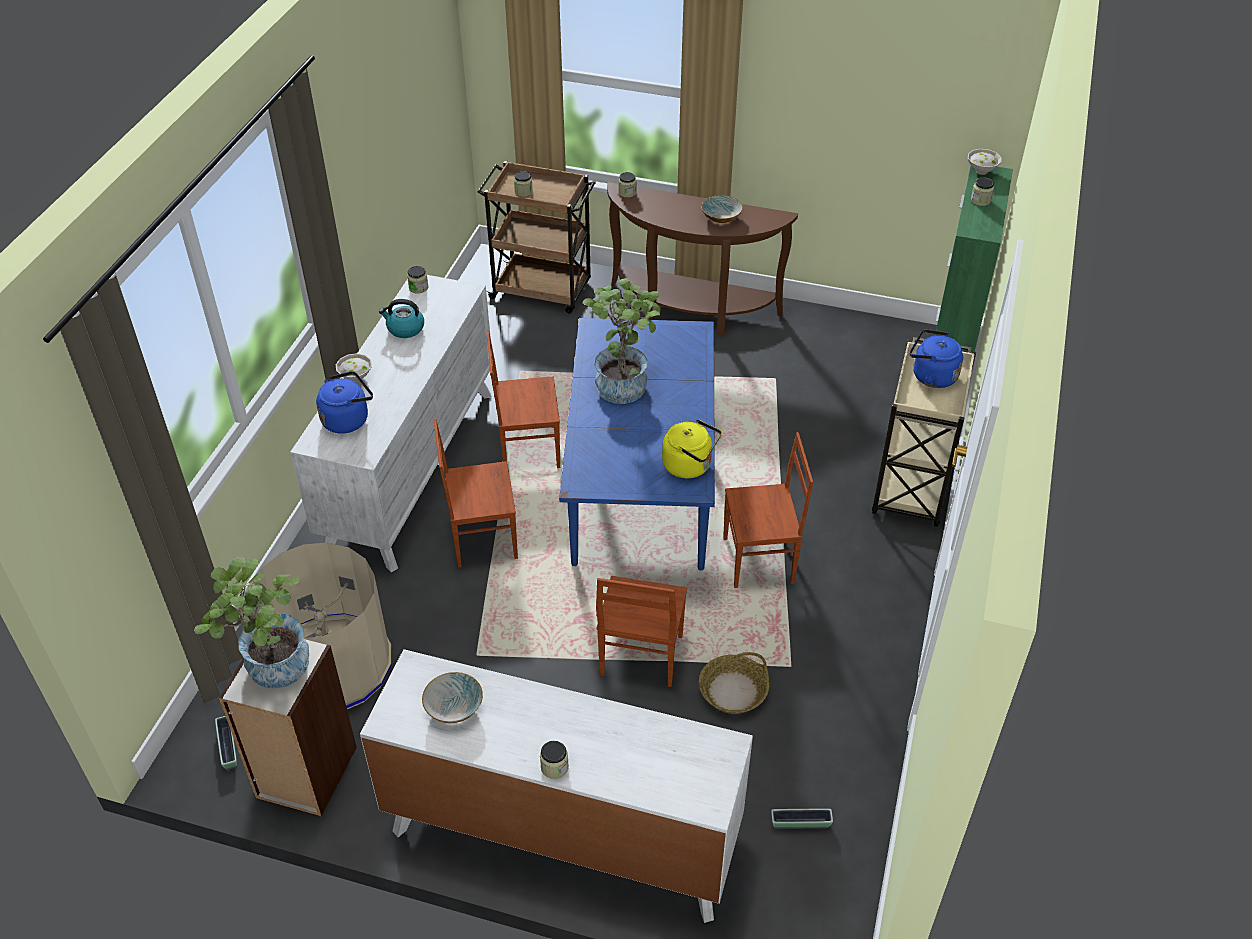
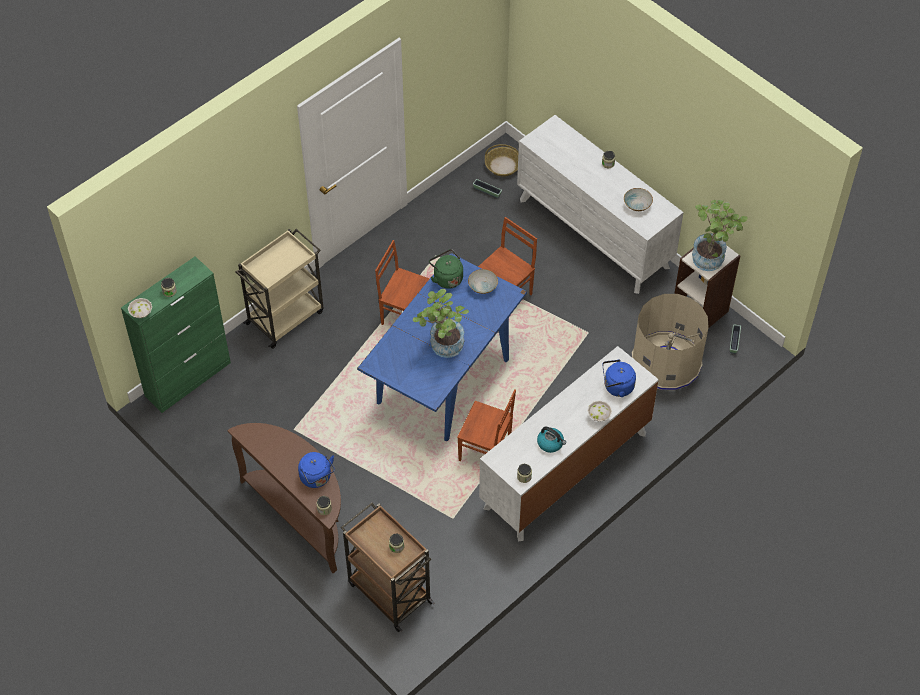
camera: 150 degrees left, 10 degrees up
brown chair [434,418,518,568] -> none
yellow kettle [662,419,722,478] -> green kettle [429,249,463,289]
basket [699,652,769,714] -> basket moved to [485,144,519,177]
bowl [701,195,743,223] -> bowl moved to [468,269,498,294]
blue kettle [910,329,963,388] -> blue kettle moved to [298,452,335,488]

